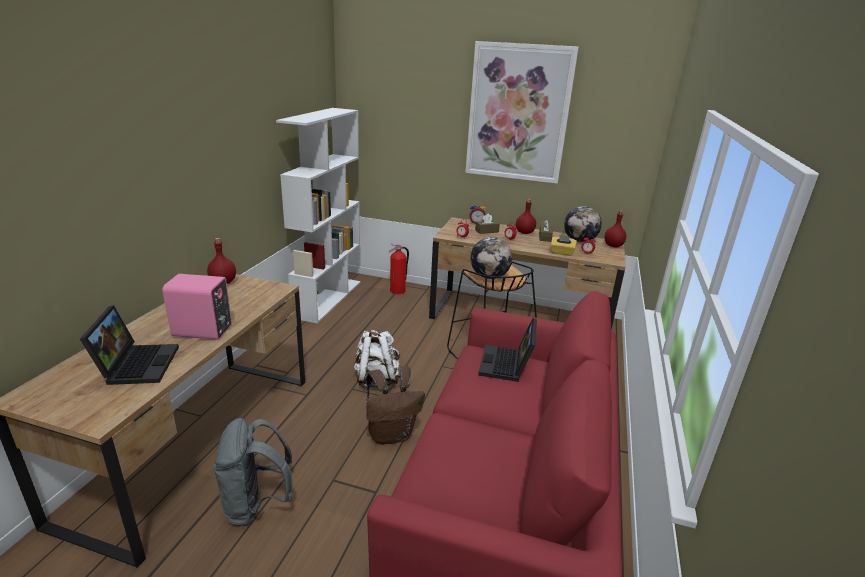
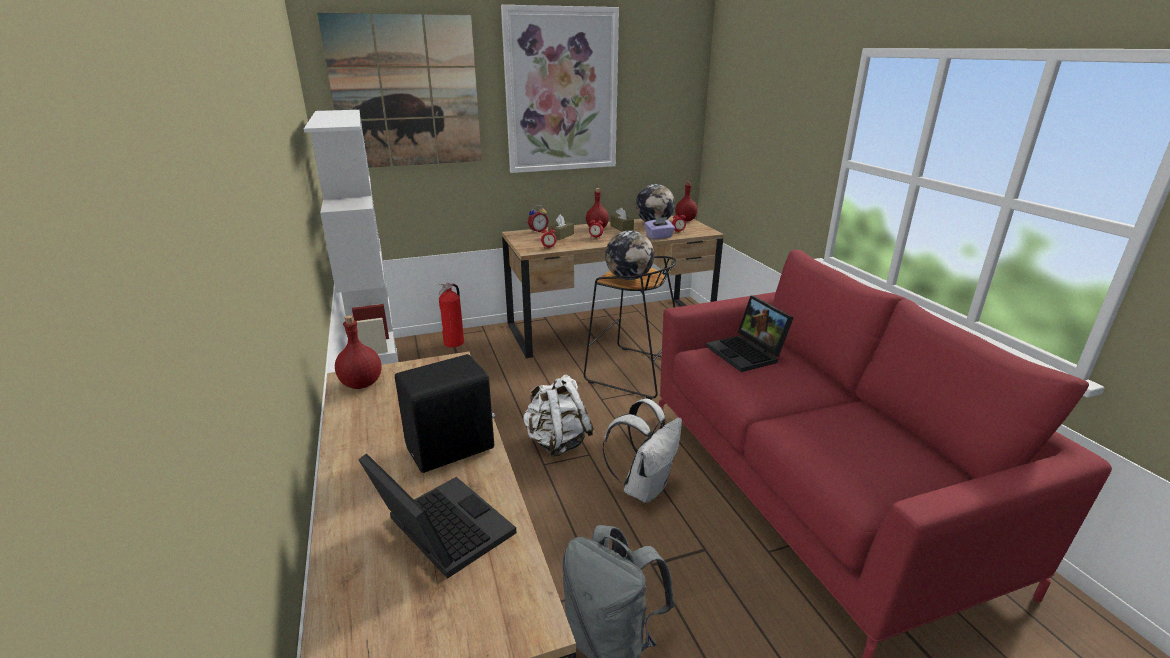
camera: 35 degrees left, 0 degrees up
pink speaker [162,274,232,340] -> black speaker [395,354,495,473]
brown backpack [366,366,425,445] -> white backpack [602,399,682,503]
yellow tissue box [551,235,577,256] -> purple tissue box [645,217,675,239]
none -> picture [317,13,482,168]

